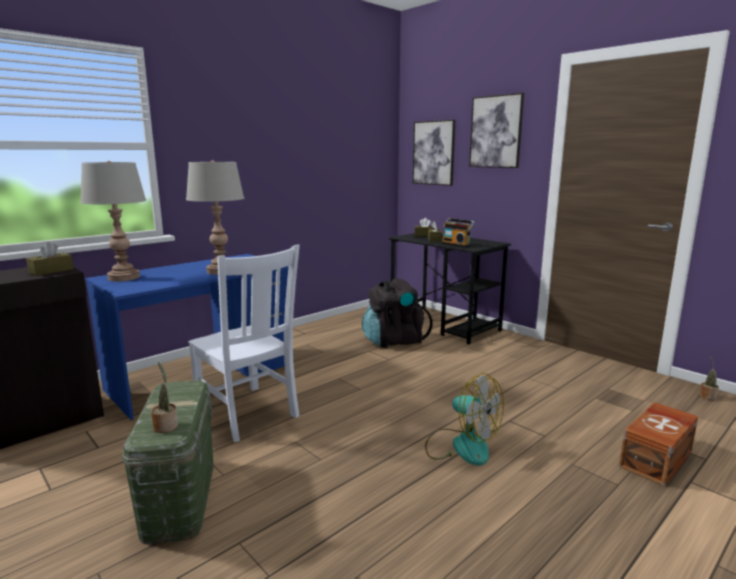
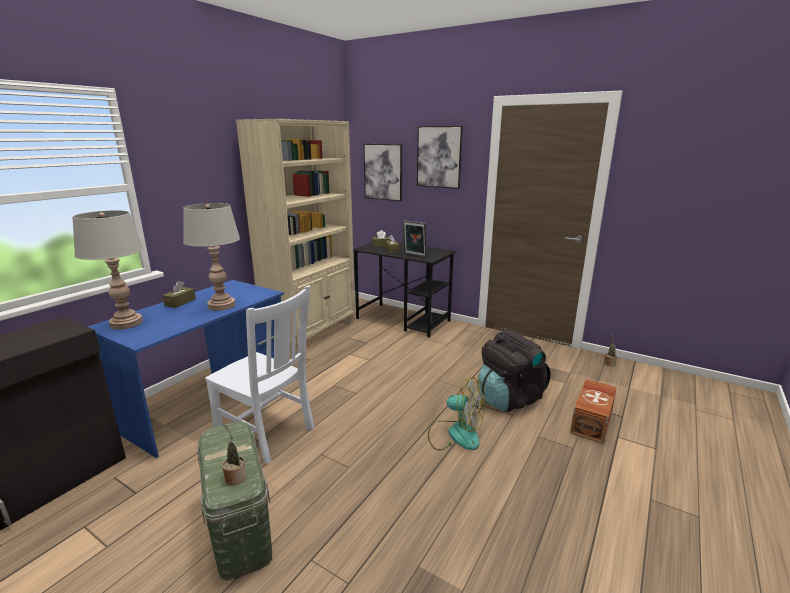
camera: 15 degrees left, 5 degrees up
brown tissue box [26,242,74,276] -> brown tissue box moved to [162,281,196,308]
black backpack [362,278,433,348] -> black backpack moved to [478,330,551,412]
radio [442,218,475,248] -> picture frame [402,221,427,257]
none -> beige bookcase [236,119,355,355]

